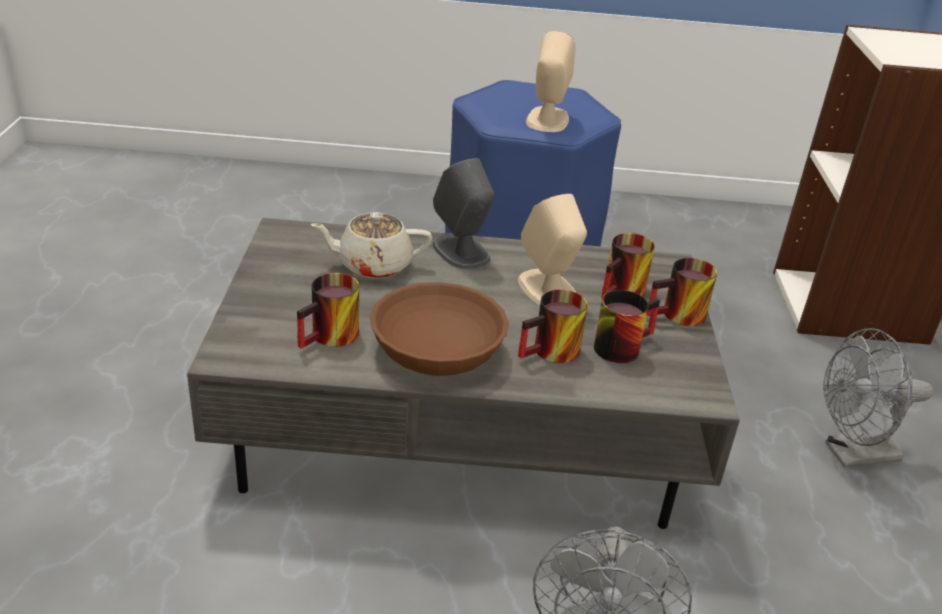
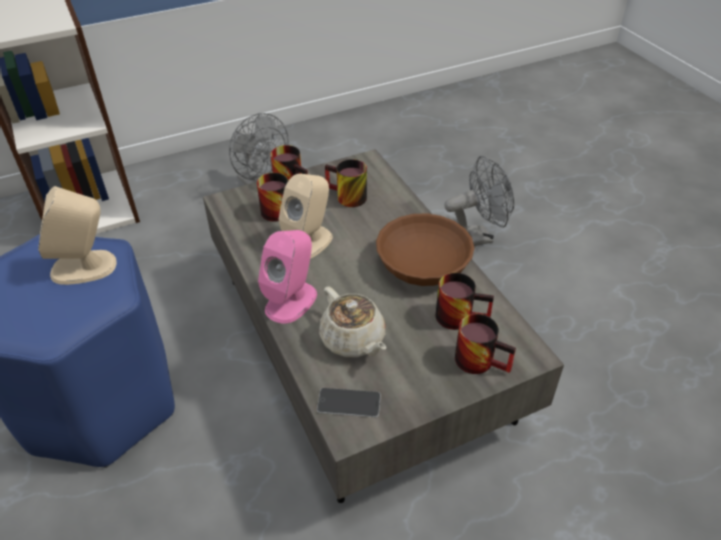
camera: 115 degrees left, 10 degrees up
grey speaker [433,158,495,269] -> pink speaker [258,230,317,324]
mug [518,289,588,363] -> mug moved to [455,314,516,374]
none -> phone [317,388,381,417]

